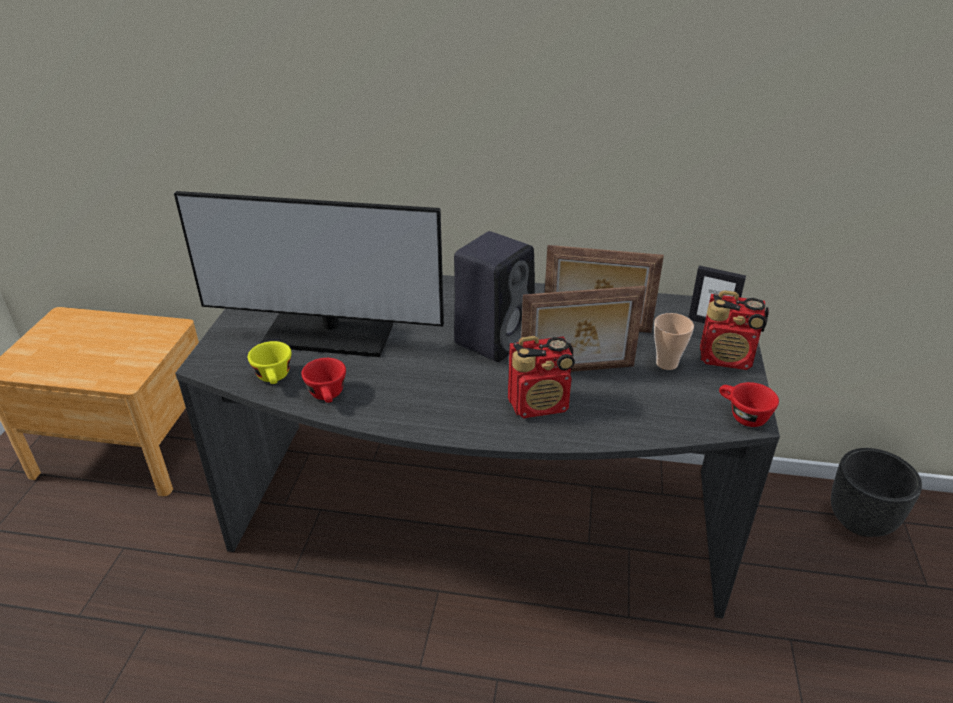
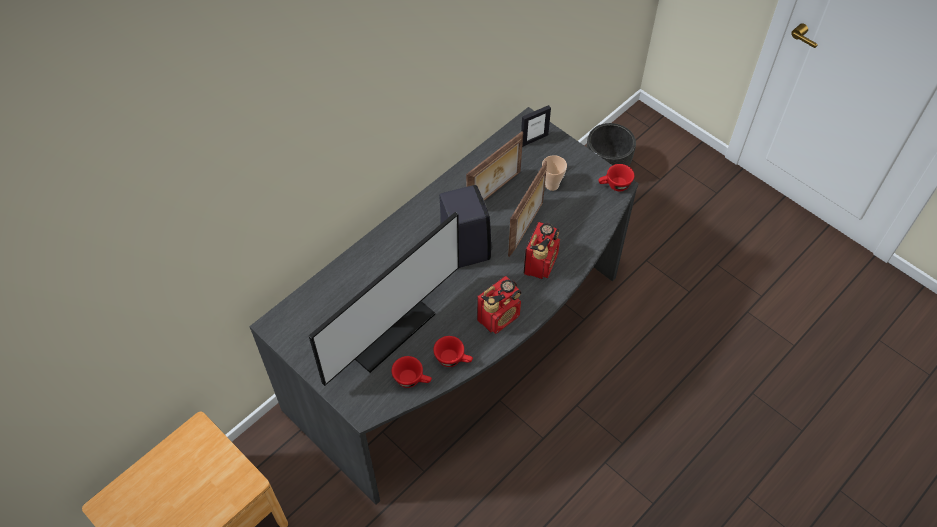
camera: 55 degrees left, 20 degrees up
yellow cup [248,341,291,384] -> red cup [392,356,432,388]
radio [700,290,769,370] -> radio moved to [477,276,521,334]

